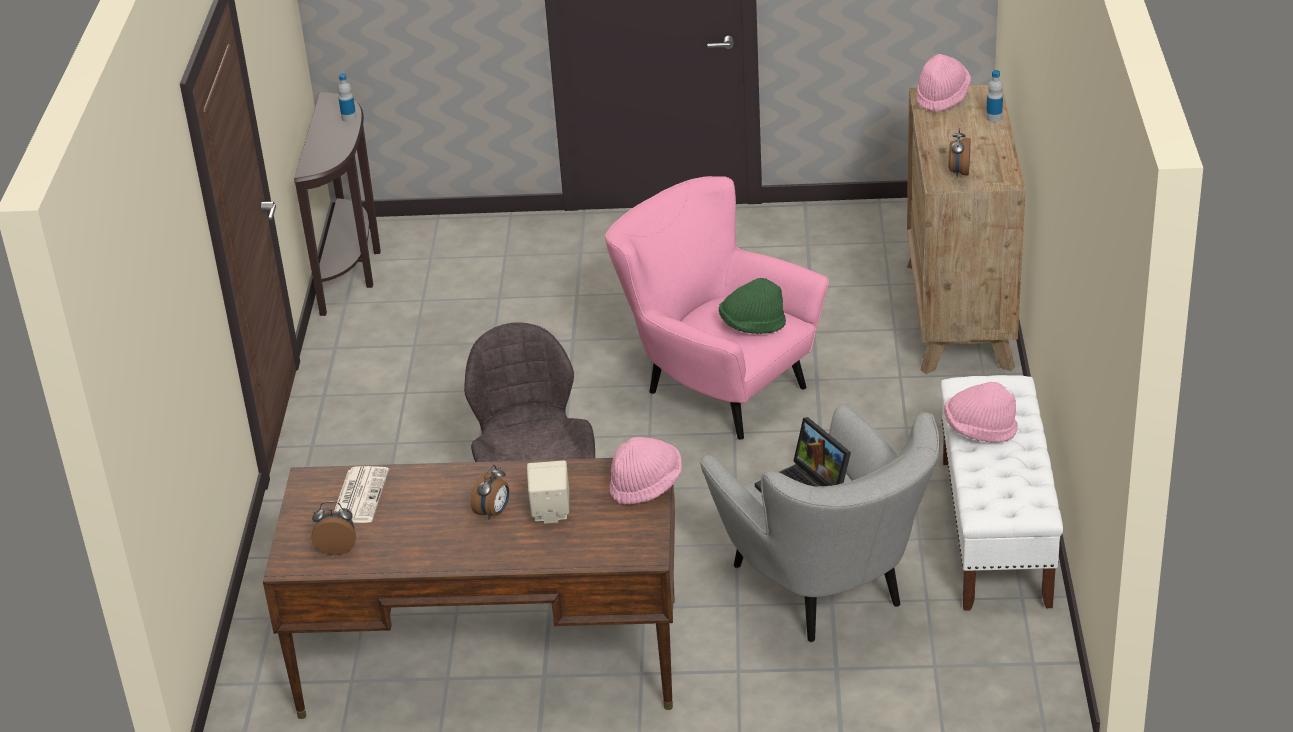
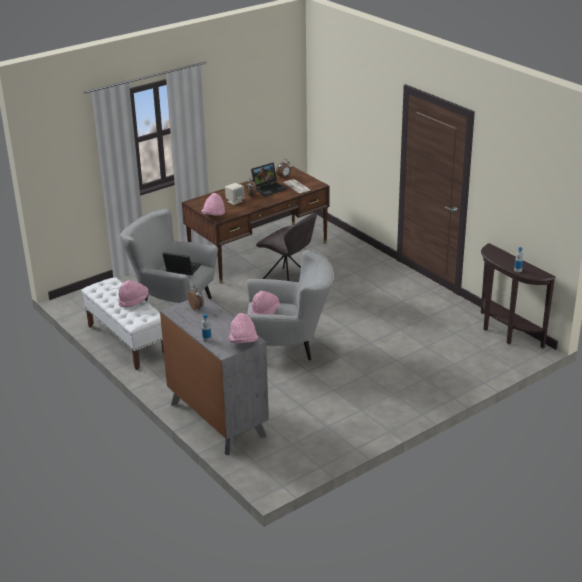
camera: 140 degrees right, 5 degrees down
pink armchair [605,176,829,440] -> grey armchair [246,250,334,361]
green hat [719,278,786,334] -> pink hat [251,291,279,315]
brown dresser [907,85,1025,374] -> grey dresser [160,294,269,455]
none -> laptop [251,163,287,197]

